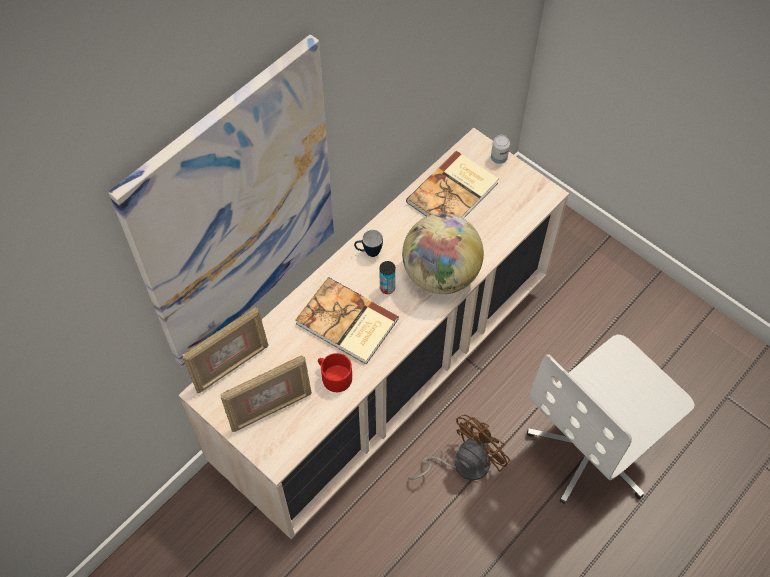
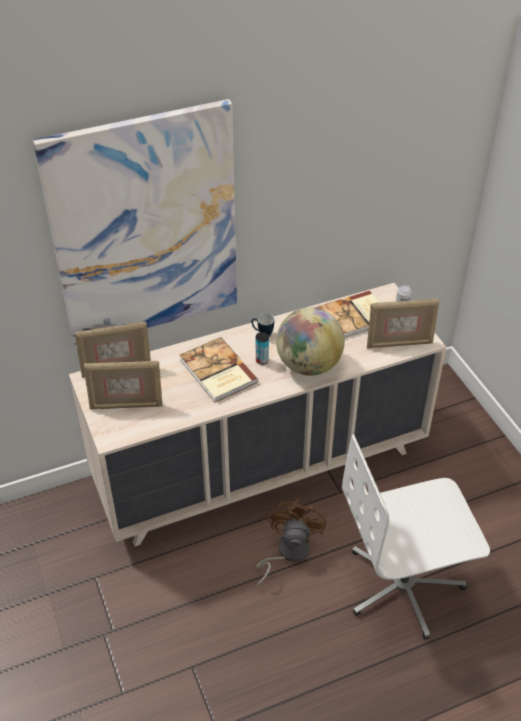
camera: 25 degrees right, 15 degrees down
red mug [318,353,352,392] -> none
brown fan [408,415,510,480] -> brown fan turned 60 degrees counterclockwise [255,498,326,588]
none -> picture frame [367,299,439,349]

